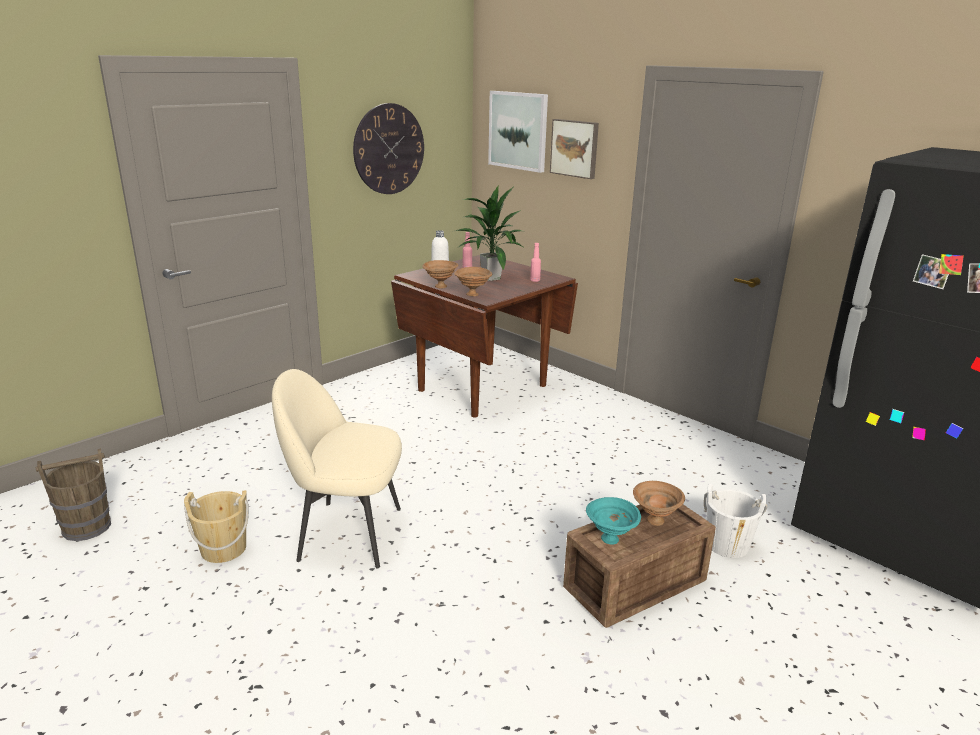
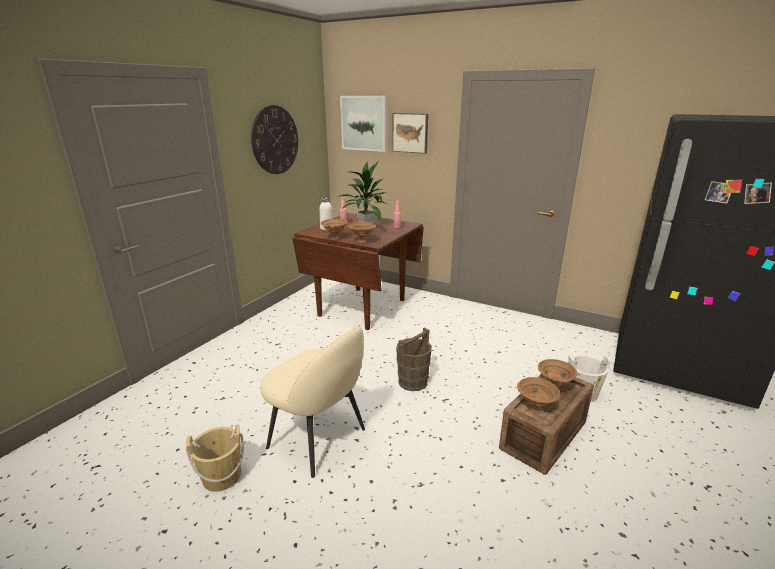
camera: 15 degrees left, 0 degrees up
brown bucket [36,448,111,541] -> brown bucket moved to [396,327,432,391]
beige chair [272,369,402,568] -> beige chair turned 135 degrees counterclockwise [260,326,365,478]
turquoise bowl [586,497,641,545] -> brown bowl [517,377,560,413]

